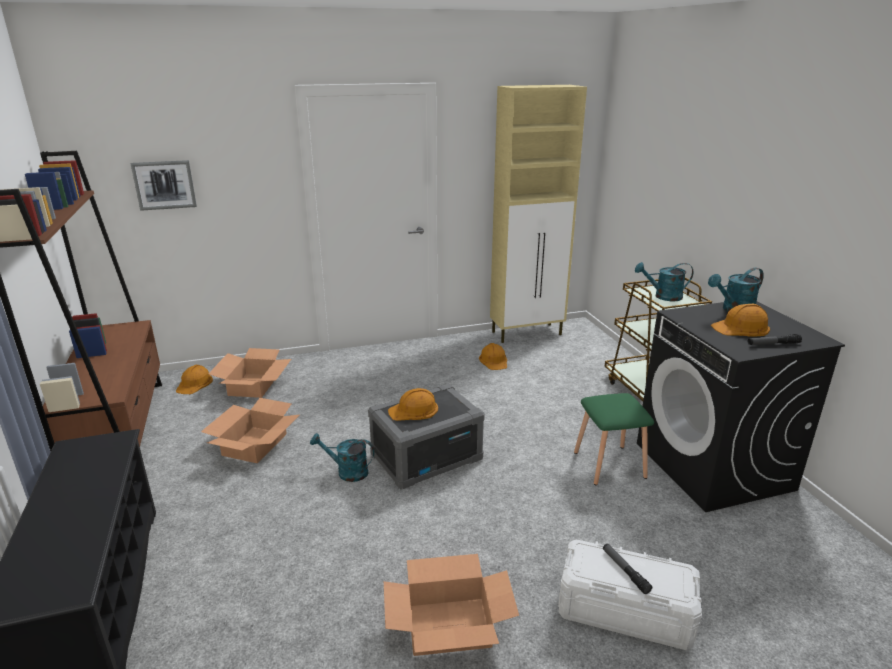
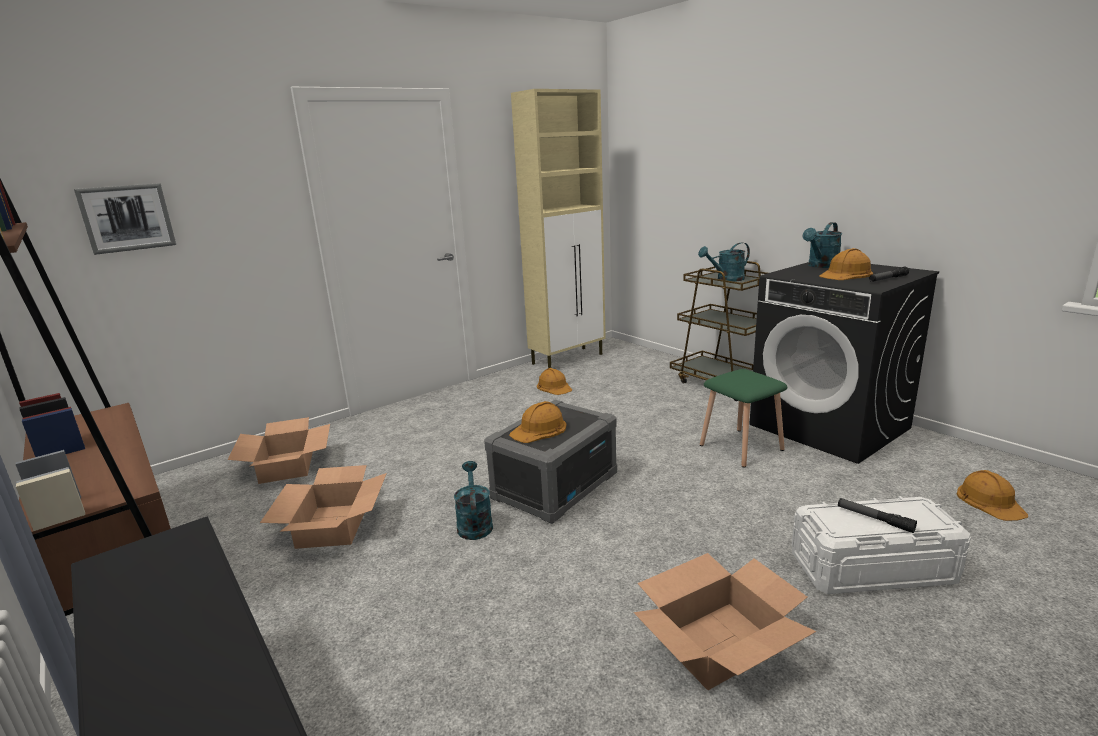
camera: 20 degrees left, 5 degrees down
orange hard hat [176,365,213,394] -> orange hard hat moved to [957,470,1028,521]
turquoise watering can [310,433,375,482] -> turquoise watering can turned 90 degrees clockwise [454,461,493,540]

